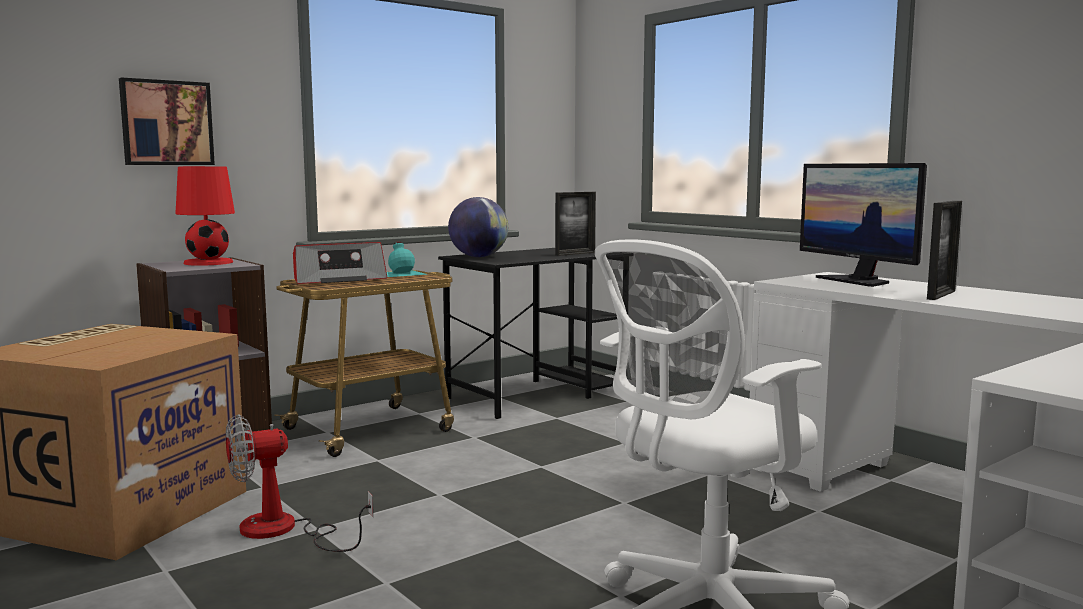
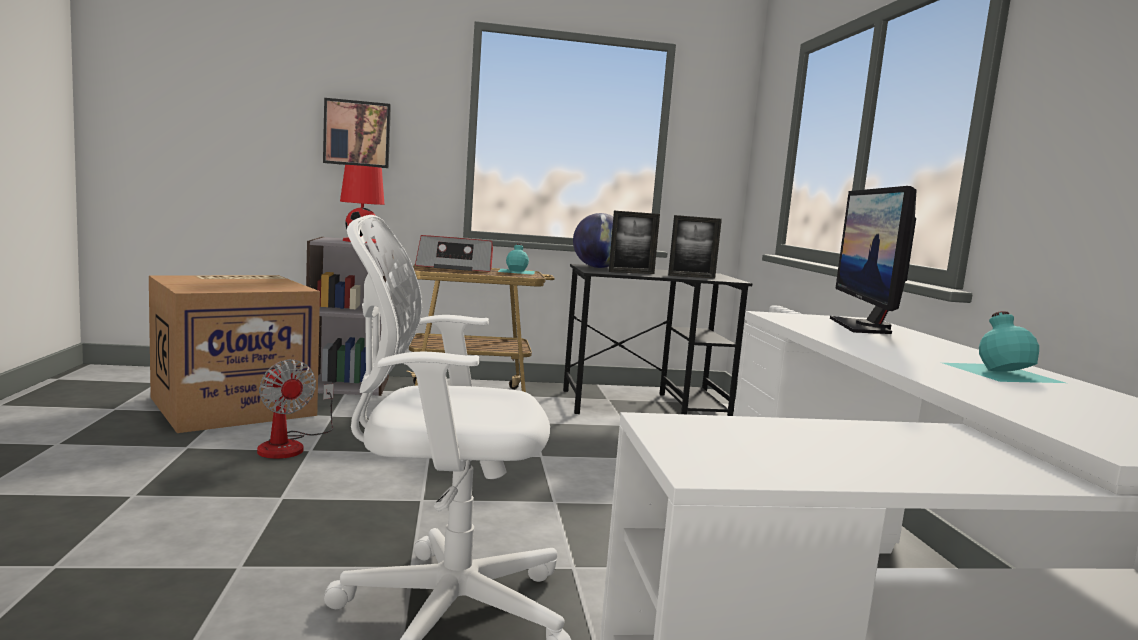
camera: 30 degrees right, 0 degrees up
fan [226,415,373,552] -> fan turned 135 degrees counterclockwise [257,359,334,459]
picture frame [927,201,962,300] -> picture frame moved to [609,211,660,274]
none -> turquoise bottle [943,311,1065,383]

